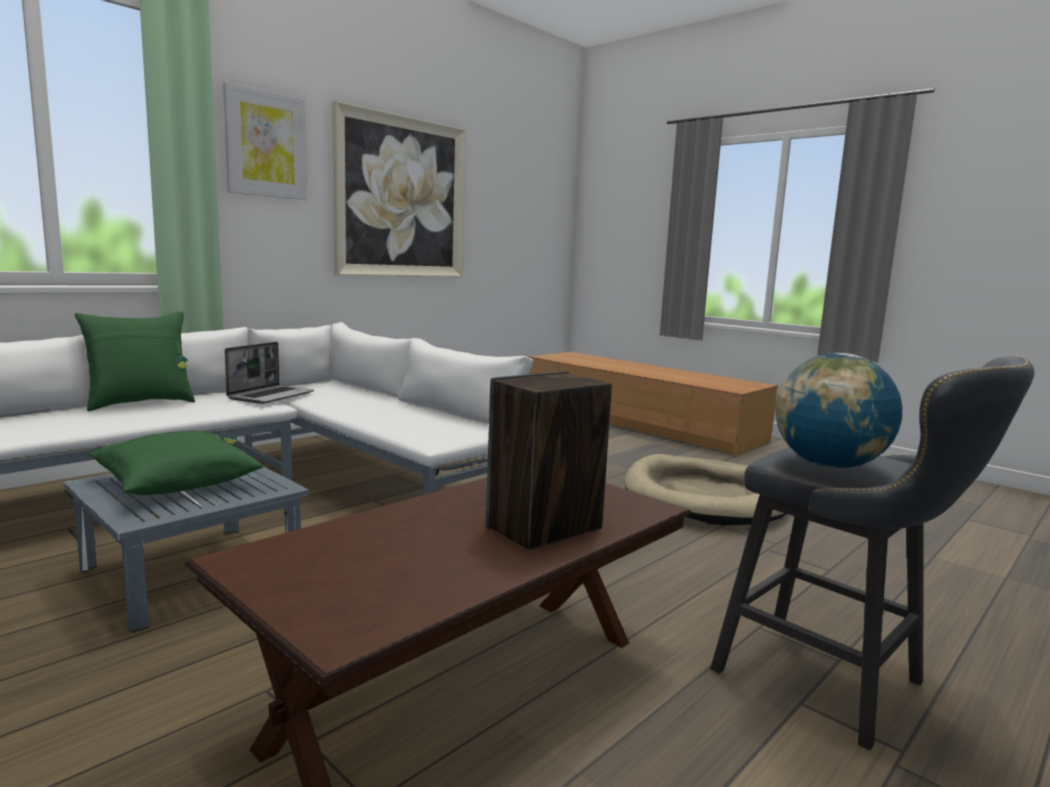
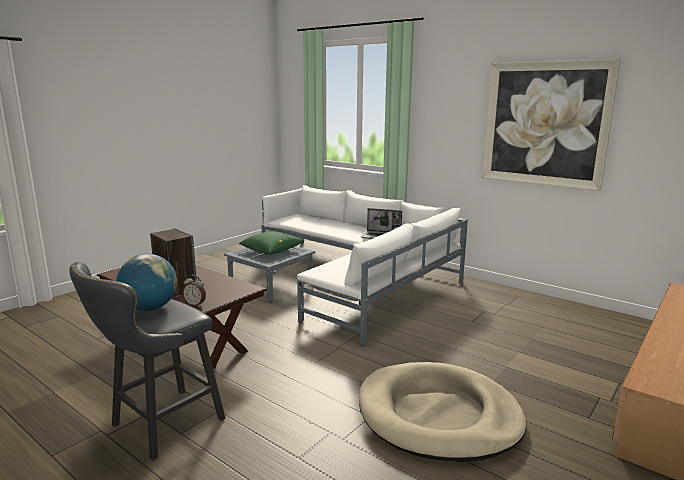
camera: 85 degrees right, 5 degrees up
green pillow [75,311,195,411] -> none
picture [223,82,307,200] -> none
none -> alarm clock [182,275,206,307]

